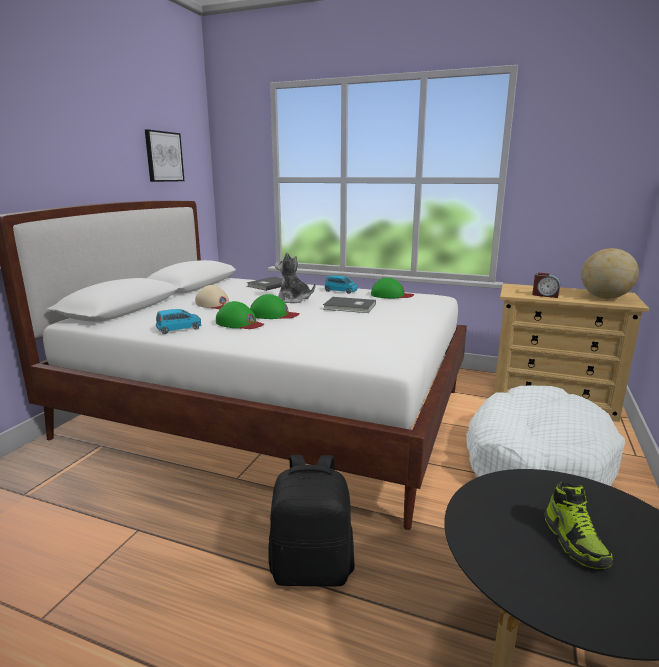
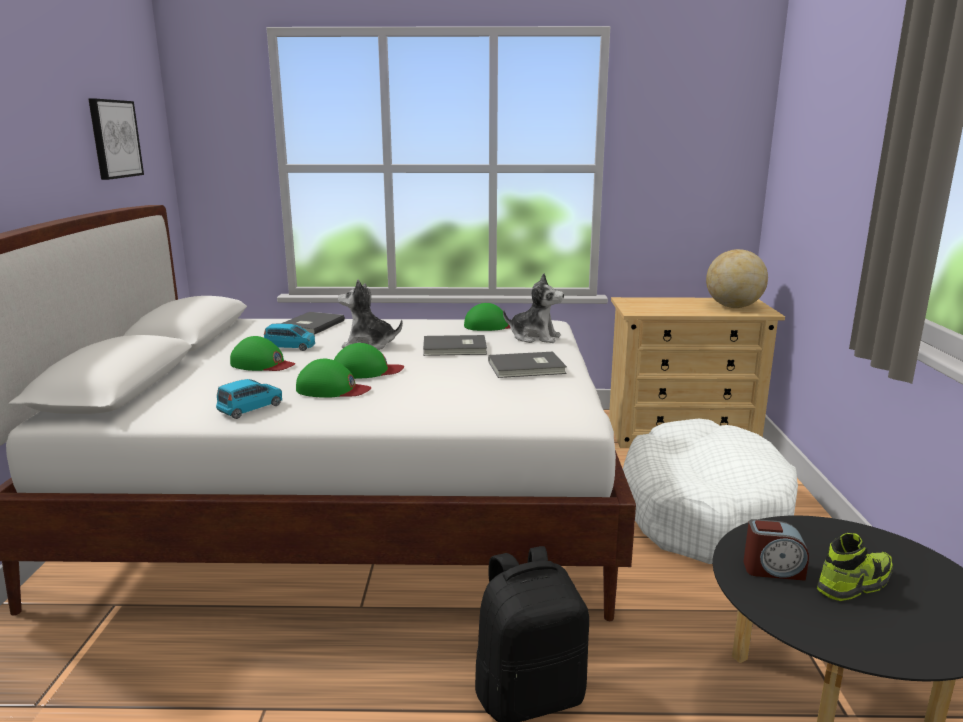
camera: 20 degrees left, 0 degrees up
beige cap [195,285,229,309] -> green cap [230,336,295,371]
blue toy car [325,275,357,294] -> blue toy car moved to [264,324,315,351]
alarm clock [532,273,560,298] -> alarm clock moved to [744,519,809,581]
shoe [545,482,613,569] -> shoe turned 90 degrees counterclockwise [817,533,893,601]
none -> grey book [488,352,567,378]
none -> plush toy [503,273,564,343]

